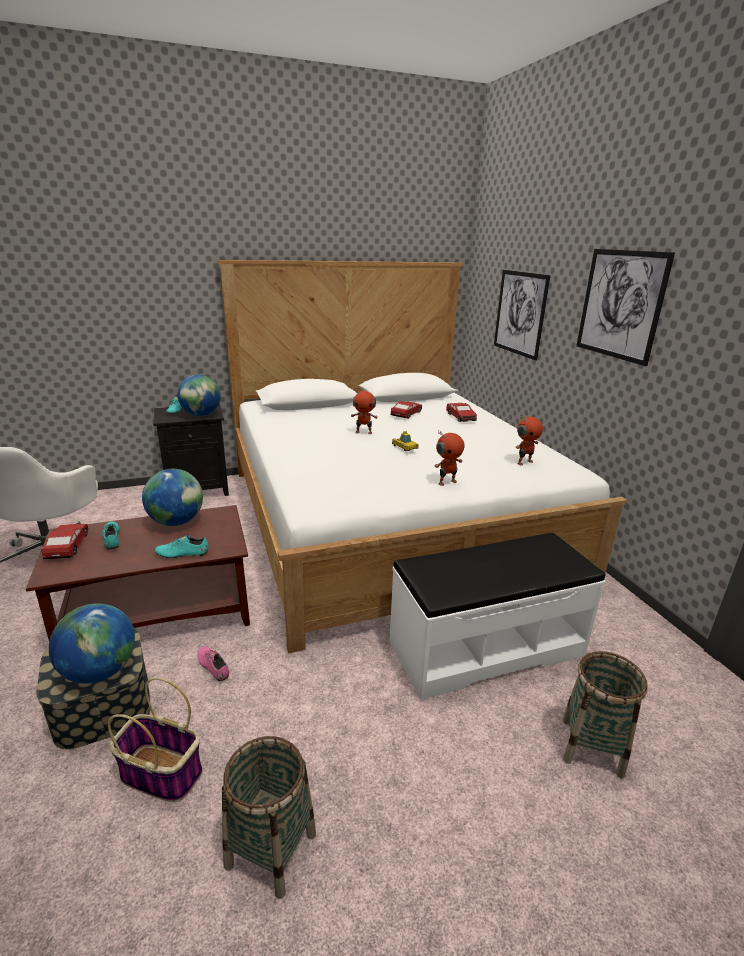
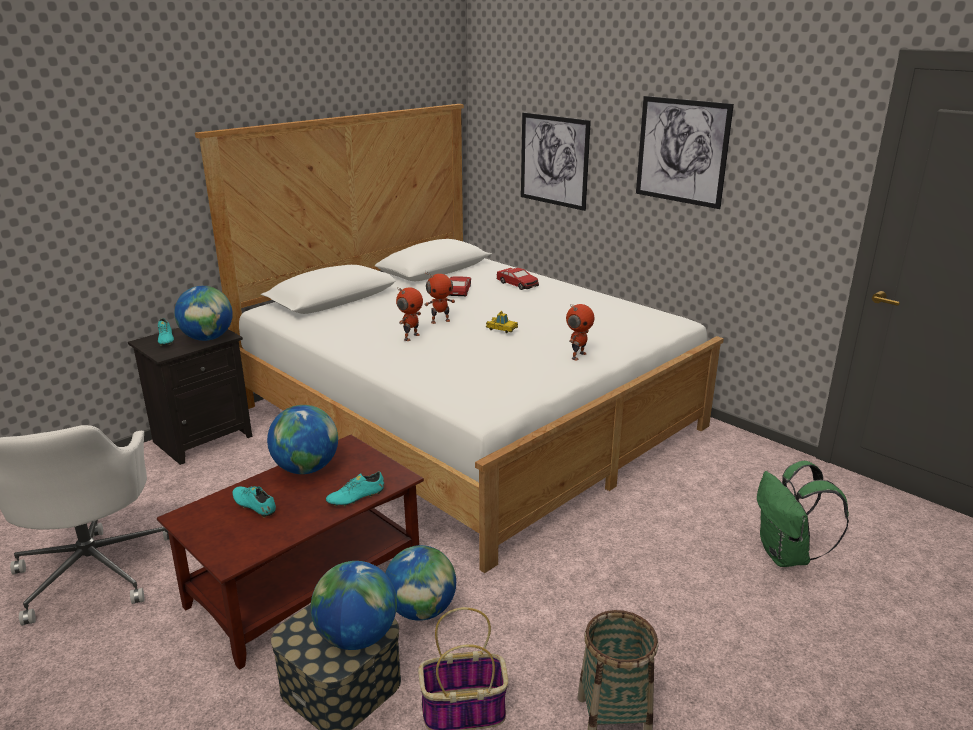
camera: 25 degrees left, 0 degrees up
toy car [41,524,88,559] -> none
pink shoe [197,646,229,681] -> globe [385,545,456,621]
white bench [390,533,606,700] -> none
toy robot [516,415,543,465] -> toy robot moved to [396,287,423,341]
basket [562,651,648,779] -> green backpack [757,461,849,567]

